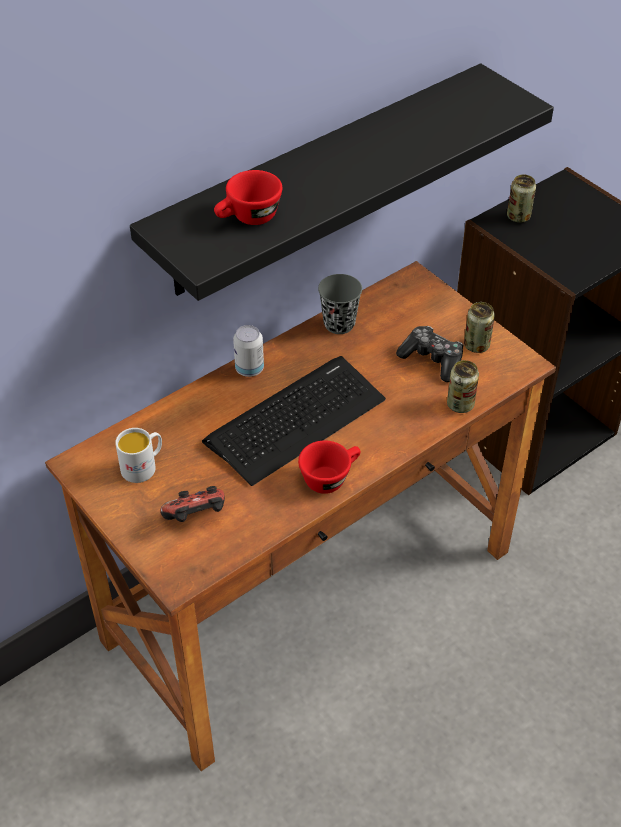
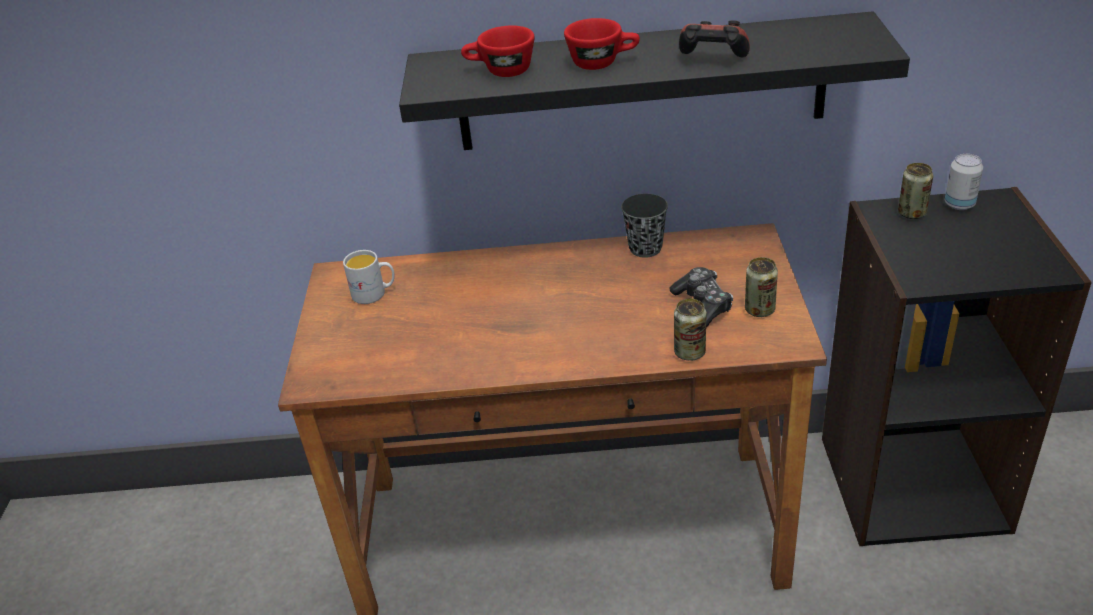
camera: 40 degrees right, 10 degrees down
game controller [160,486,225,522] -> game controller moved to [679,20,750,57]
keyboard [202,356,386,486] -> none
can [233,325,264,377] -> can moved to [945,154,983,210]
red cup [298,440,361,494] -> red cup moved to [564,18,640,70]

